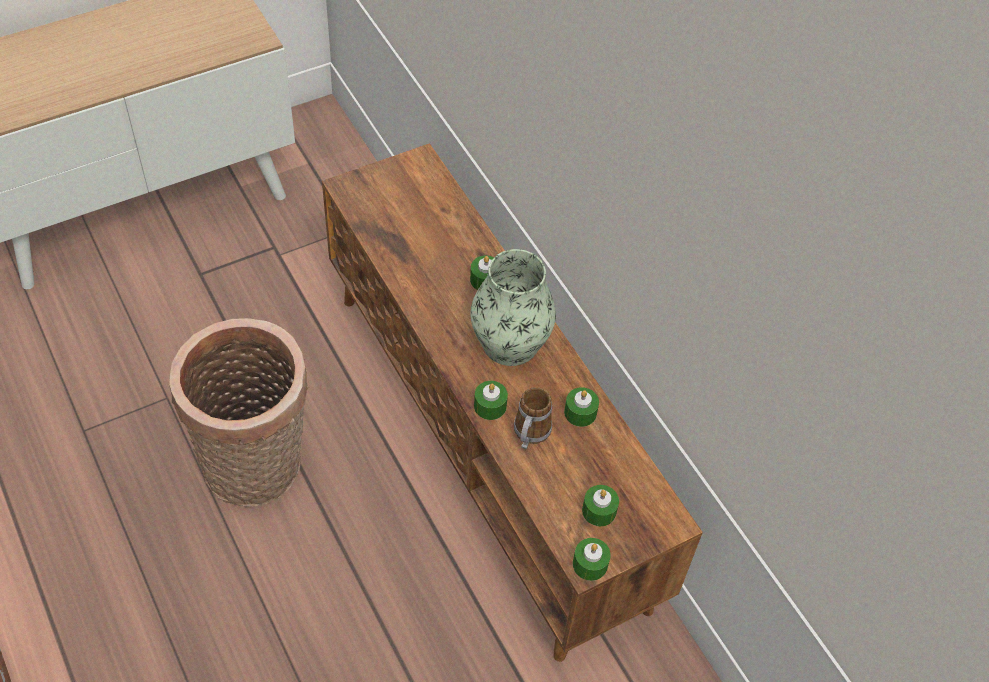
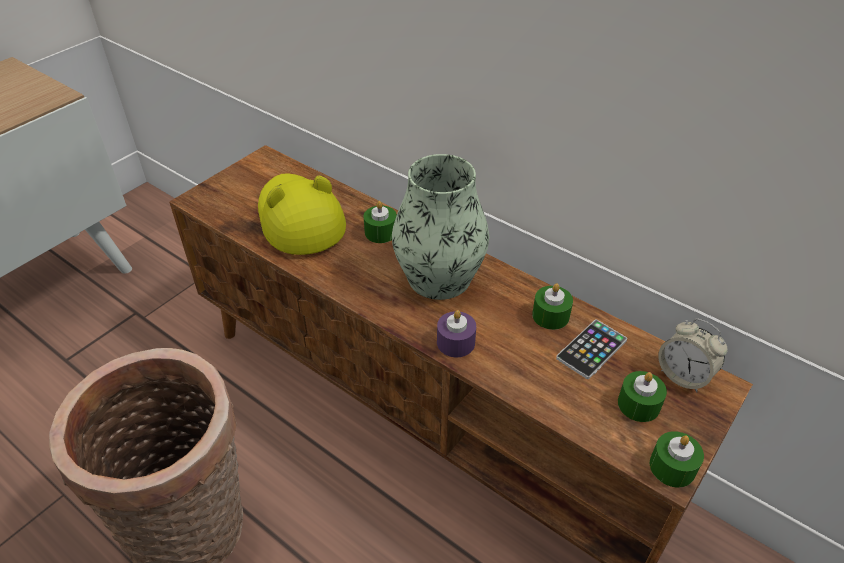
camera: 20 degrees left, 10 degrees down
green candle [474,381,508,420] -> purple candle [437,310,476,357]
mug [514,387,552,449] -> none
none -> yellow hat [258,173,346,255]
none -> phone [556,320,627,379]
none -> alarm clock [658,318,728,392]

